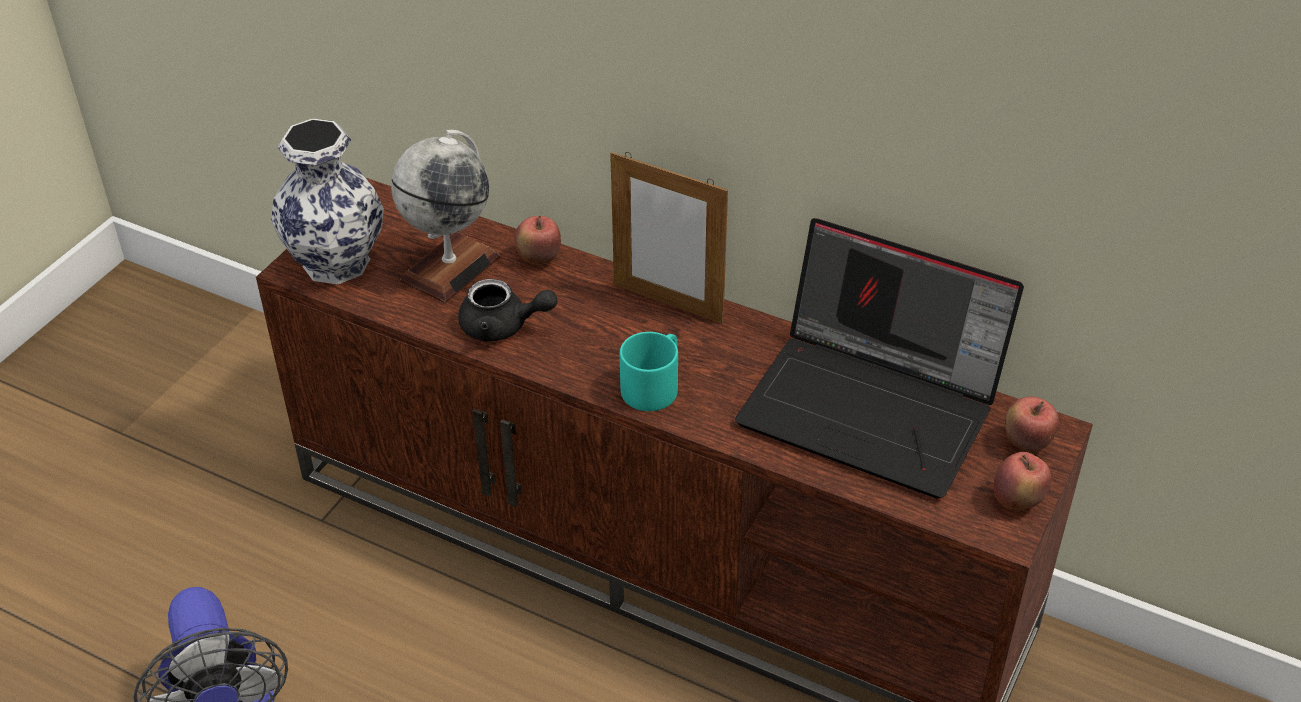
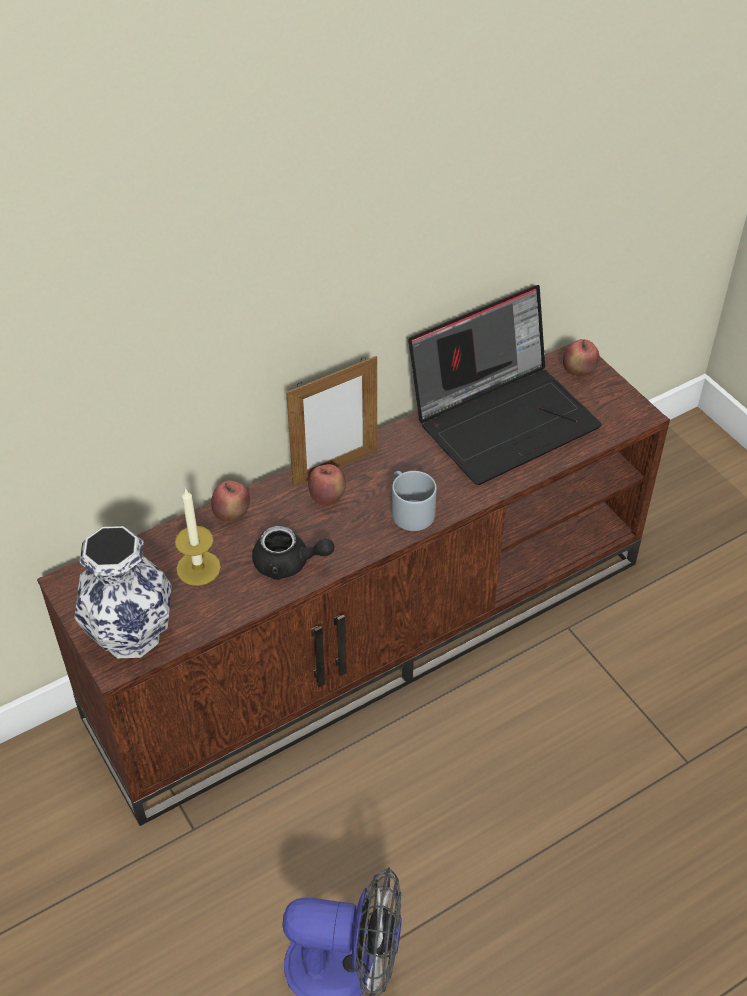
camera: 60 degrees left, 5 degrees up
globe [391,130,500,303] -> candle [175,488,221,586]
black teapot [458,279,557,342] -> black teapot turned 60 degrees clockwise [252,526,334,580]
turquoise mug [620,332,678,411] -> grey mug [392,471,437,531]
apple [993,452,1051,510] -> apple moved to [308,464,346,506]

